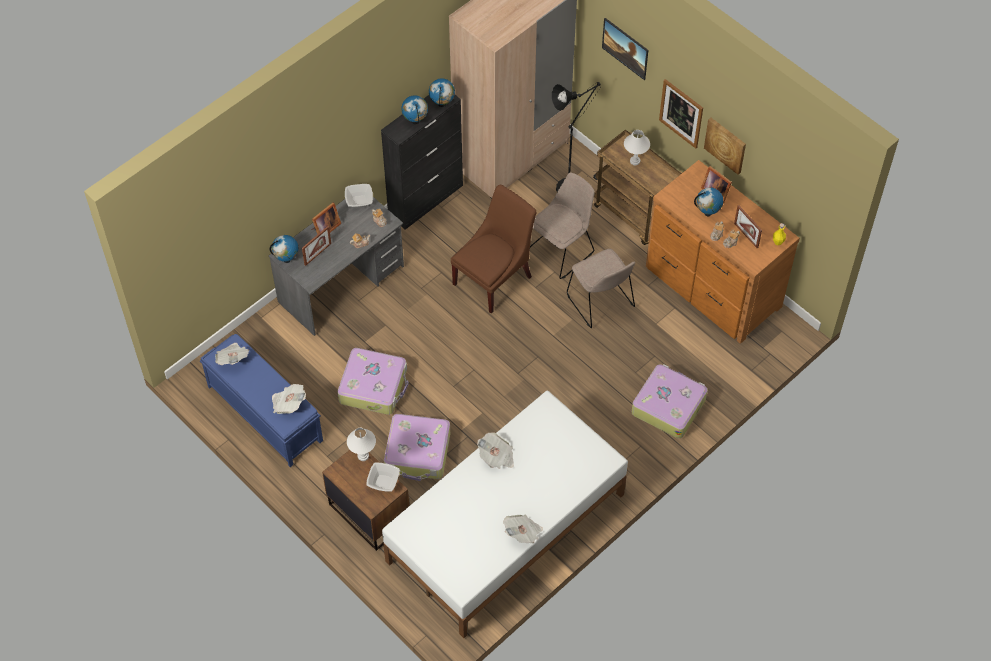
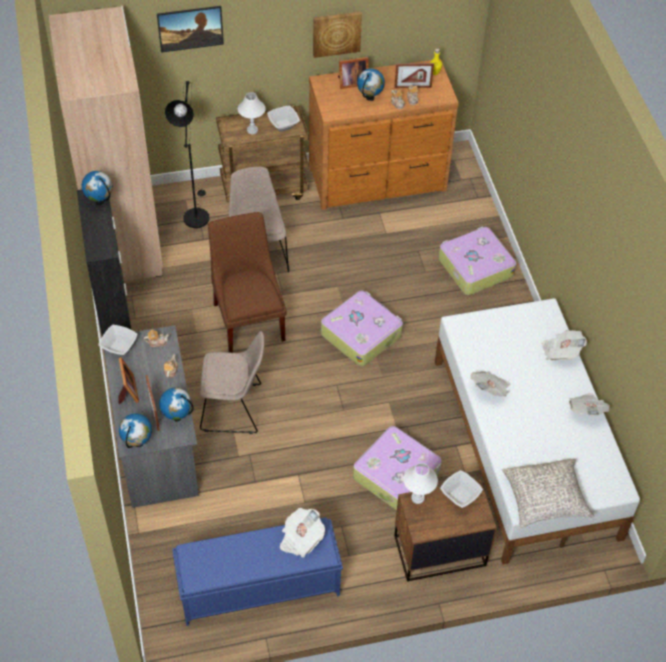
camera: 60 degrees left, 5 degrees down
newspaper [215,343,249,365] -> newspaper moved to [542,330,587,361]
suitcase [337,348,409,415] -> suitcase moved to [321,291,403,367]
globe [402,95,428,124] -> globe moved to [159,388,194,421]
beige chair [567,249,635,328] -> beige chair moved to [200,331,264,434]
picture [659,79,703,149] -> none
none -> bowl [267,106,300,132]
none -> grey pillow [502,459,594,528]

